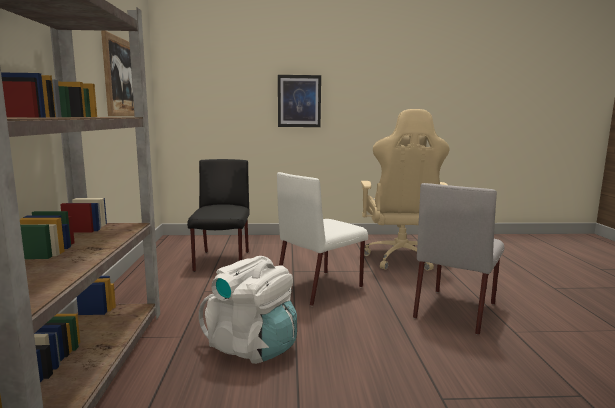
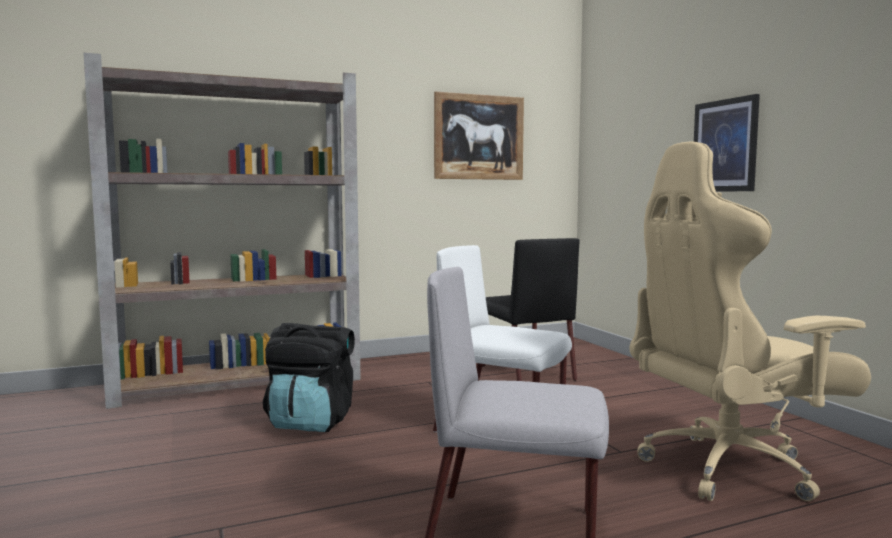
camera: 70 degrees right, 5 degrees down
black chair [187,159,250,272] -> black chair turned 90 degrees clockwise [482,238,579,381]
white backpack [199,256,297,364] -> black backpack [263,323,355,432]

